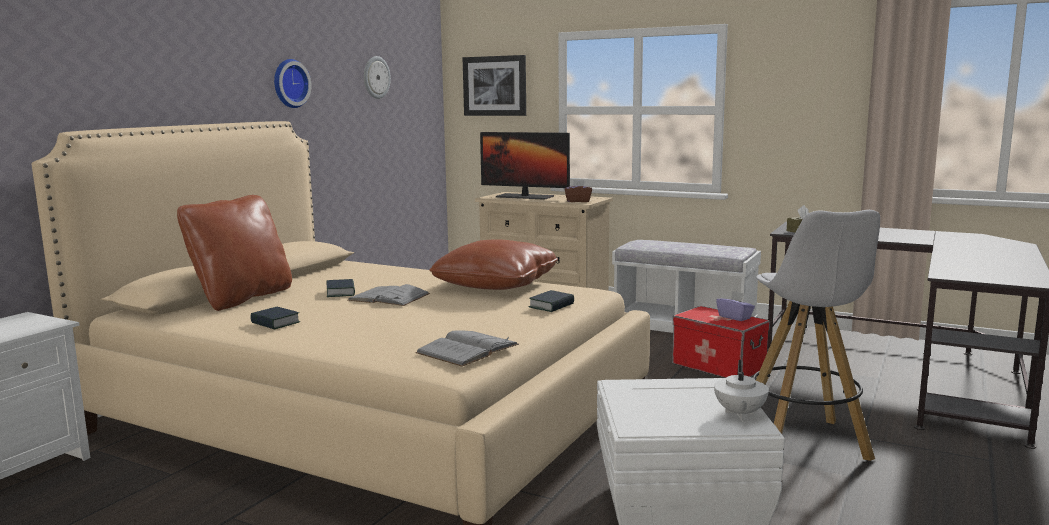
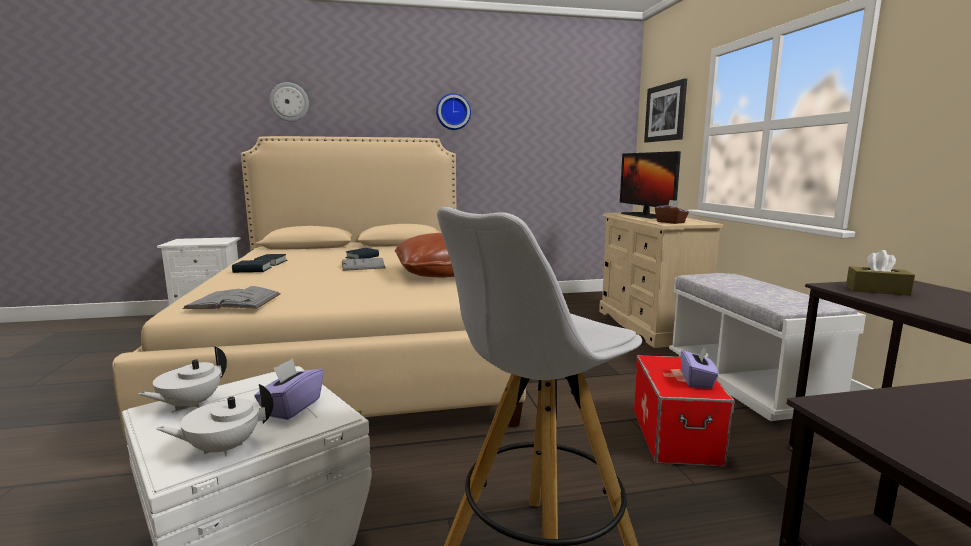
camera: 50 degrees right, 0 degrees up
brown pillow [177,195,292,311] -> none
wall clock [364,56,391,99] -> wall clock moved to [269,82,309,121]
book [528,290,574,312] -> book moved to [232,260,272,273]
none -> white teapot [138,346,227,411]
none -> purple tissue box [254,358,323,420]

